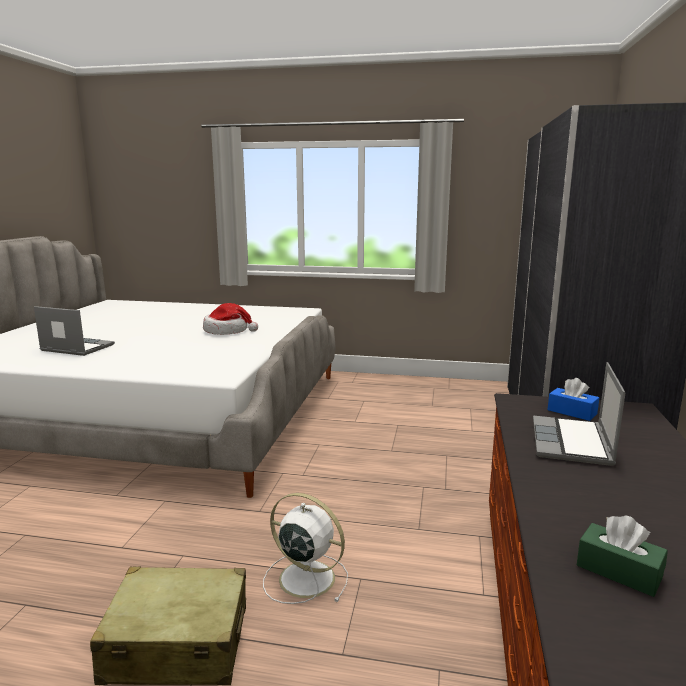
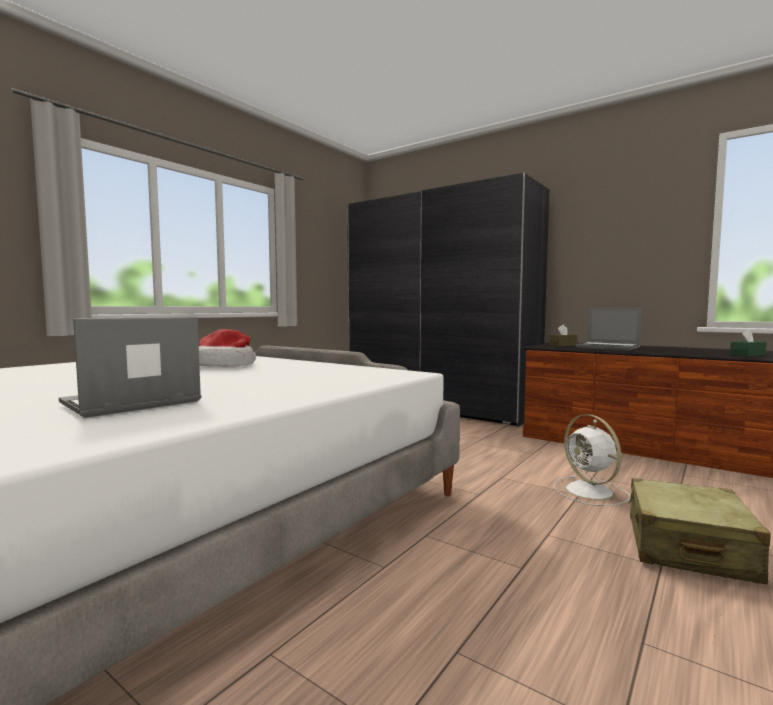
camera: 65 degrees left, 10 degrees down
white fan [263,493,348,604] -> white fan turned 75 degrees counterclockwise [554,414,630,506]
blue tissue box [548,378,599,421] -> brown tissue box [549,324,578,346]

